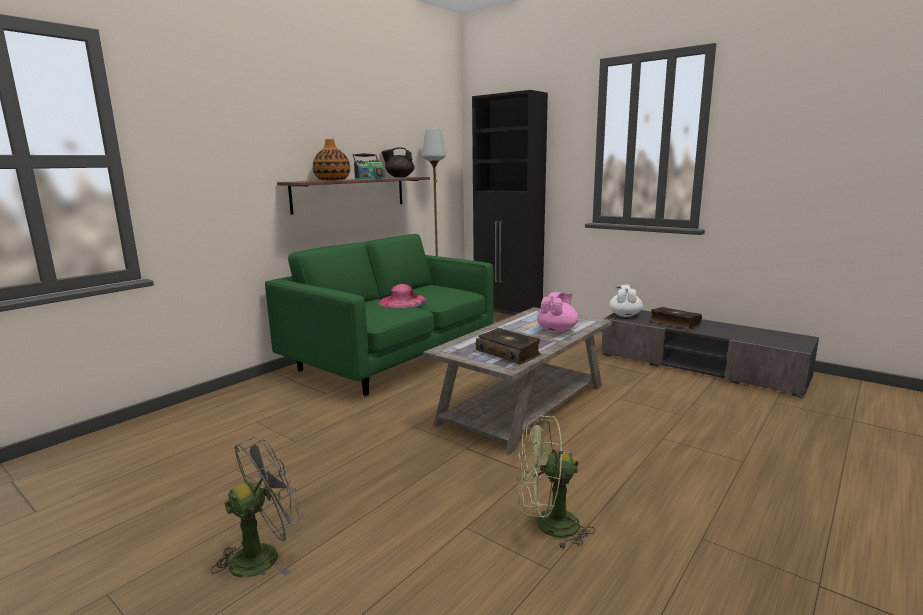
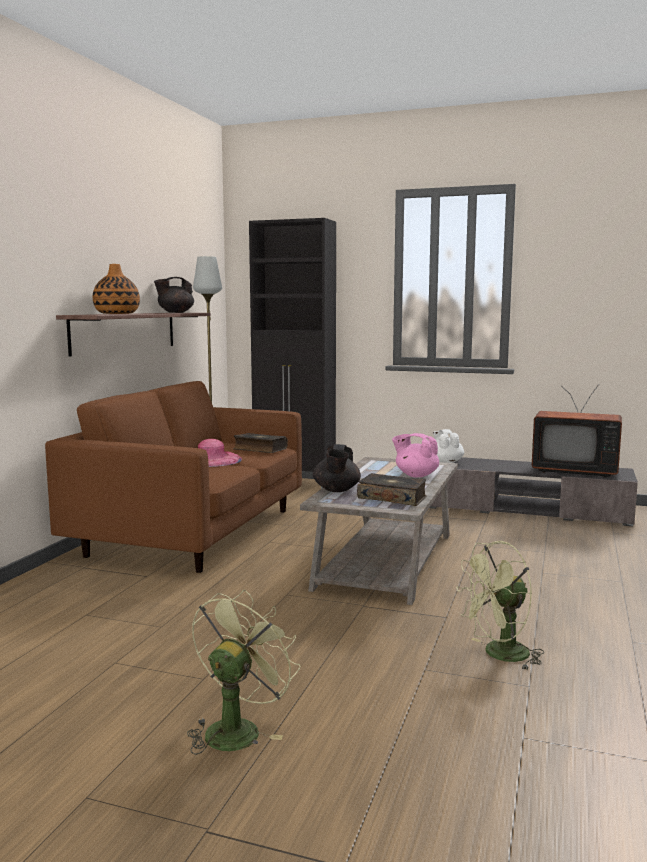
camera: 20 degrees left, 5 degrees down
grey fan [211,437,303,578] -> green fan [187,590,300,755]
green sofa [265,234,494,396] -> brown sofa [45,381,302,573]
radio [353,153,385,179] -> none
pink teapot [537,292,579,333] -> pink teapot turned 75 degrees counterclockwise [392,433,439,477]
book [650,307,702,330] -> book moved to [234,433,288,453]
none -> black teapot [313,444,361,492]
none -> television [532,384,622,478]

